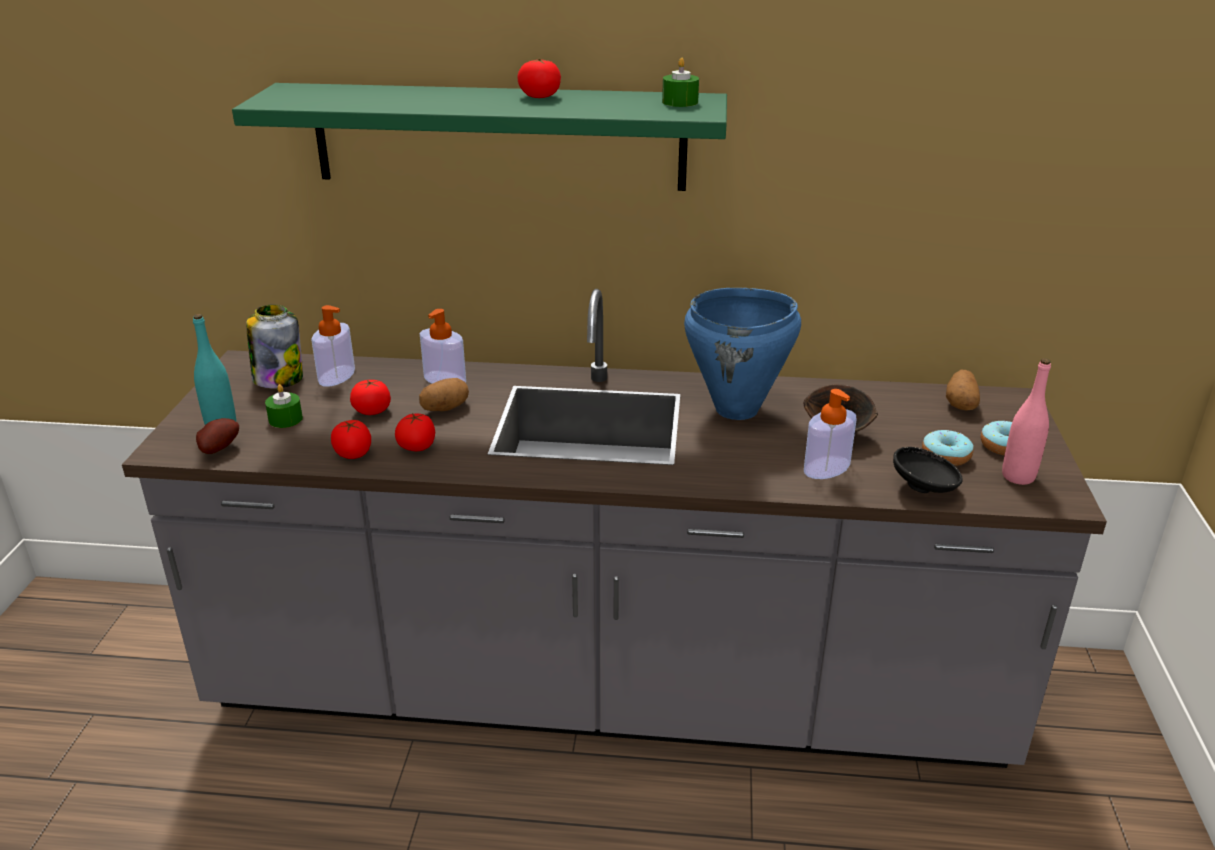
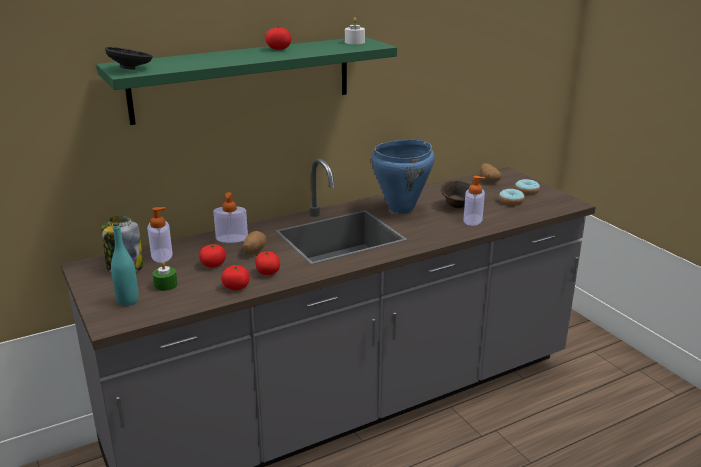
camera: 35 degrees left, 5 degrees down
potato [196,418,239,454] -> none
green candle [662,58,699,107] -> white candle [345,17,365,44]
black bowl [893,447,963,493] -> black bowl moved to [105,47,153,70]
pink bottle [1002,358,1051,485] -> none

